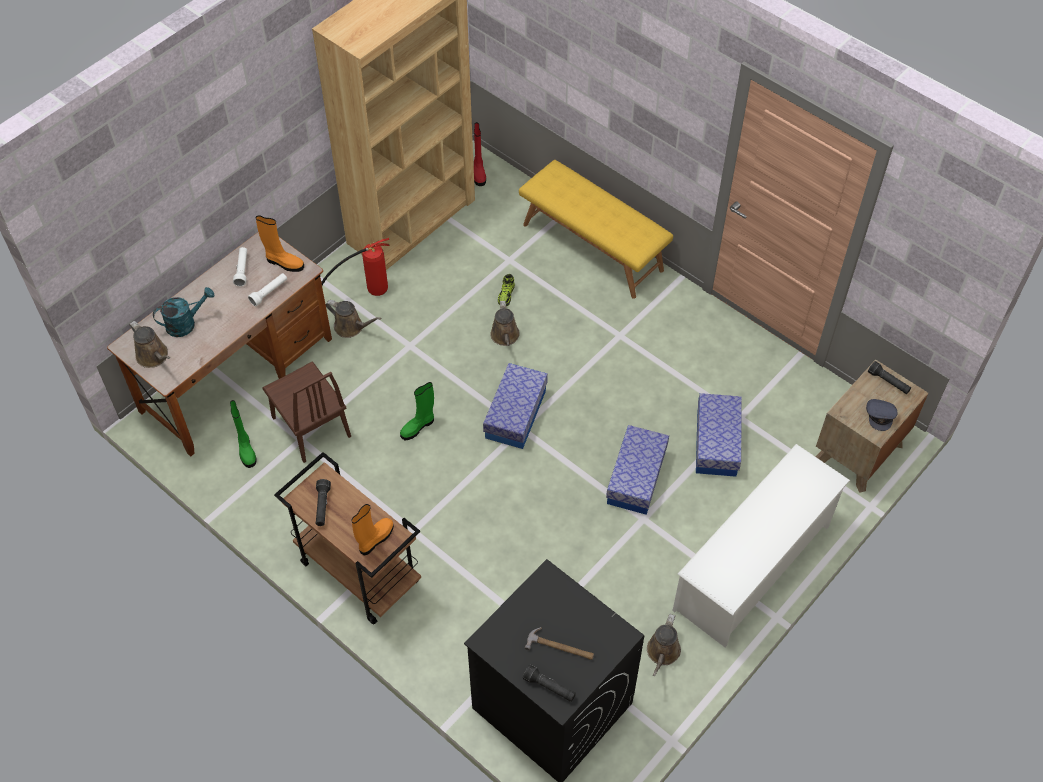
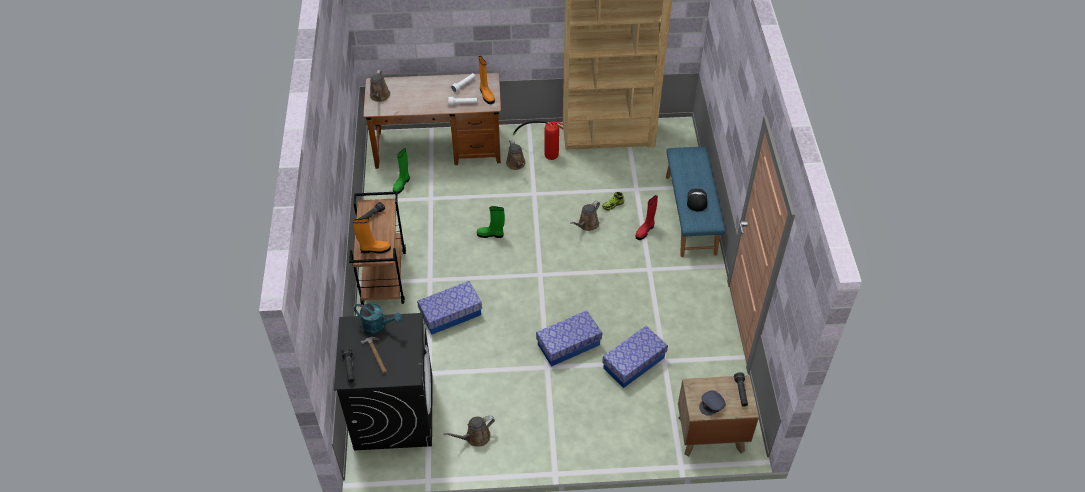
camera: 45 degrees right, 5 degrees down
turquoise watering can [153,287,214,337] -> turquoise watering can moved to [354,303,402,334]
brown chair [262,361,351,463] -> none
red boot [474,122,486,186] -> red boot moved to [635,195,658,240]
storage box [483,363,548,449] -> storage box moved to [417,281,482,334]
yellow bench [519,160,673,299] -> blue bench [666,147,725,257]
white shoe rack [672,444,850,647] -> none
none -> cap [687,189,707,211]

